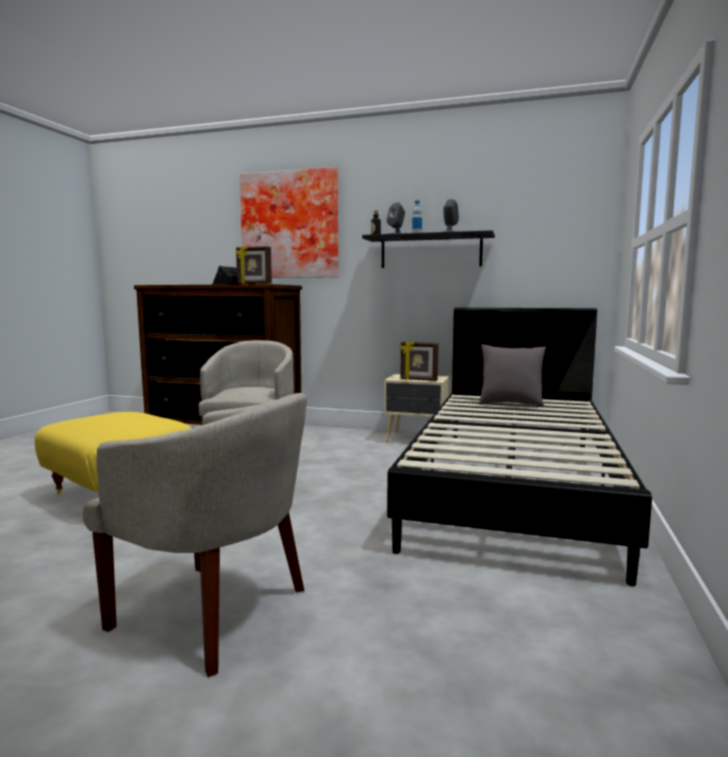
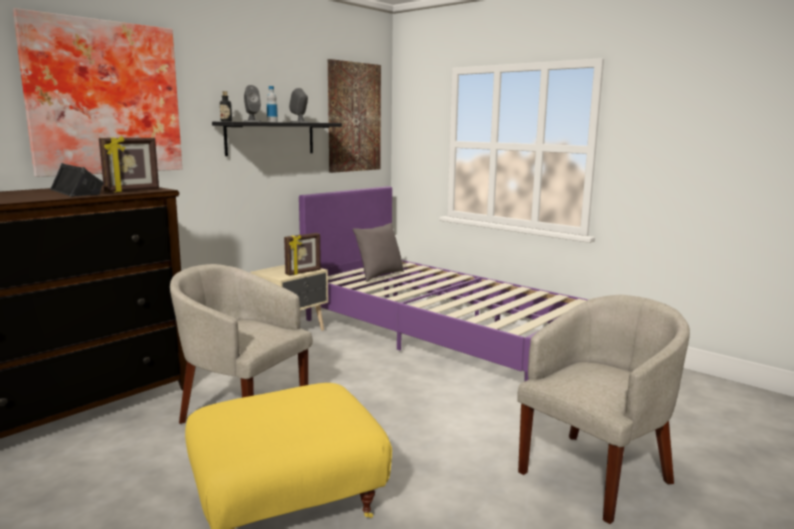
camera: 65 degrees left, 5 degrees up
black bed [387,308,652,586] -> purple bed [299,186,588,382]
none -> picture [328,59,381,173]

